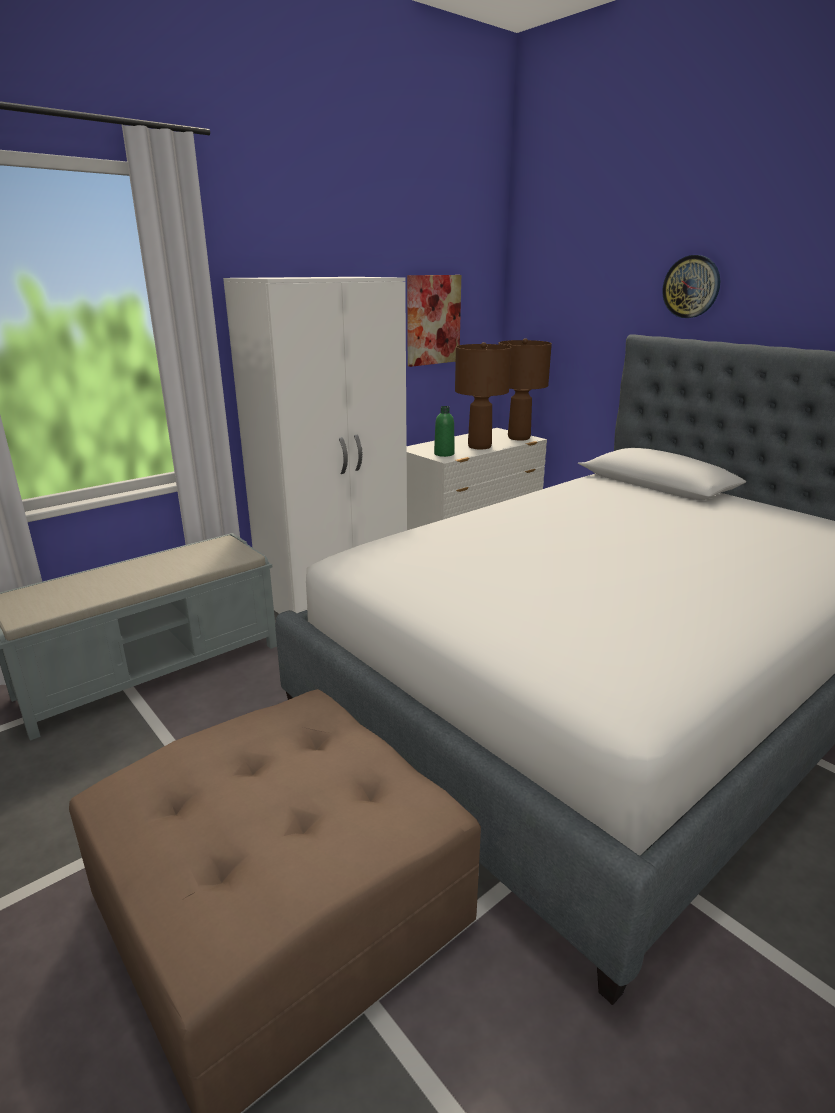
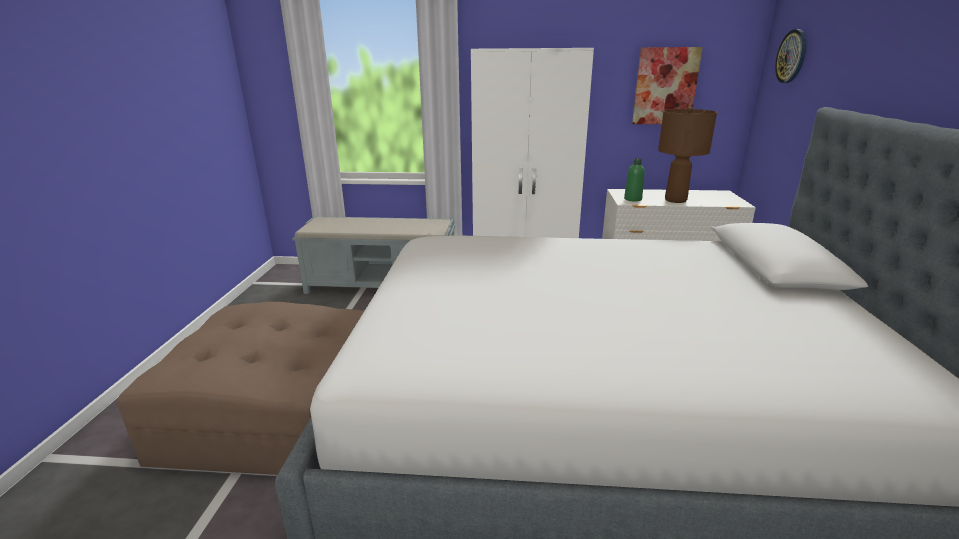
camera: 45 degrees right, 0 degrees up
brown table lamp [499,338,552,441] -> none
wall clock [662,255,720,318] -> wall clock moved to [775,29,807,83]

